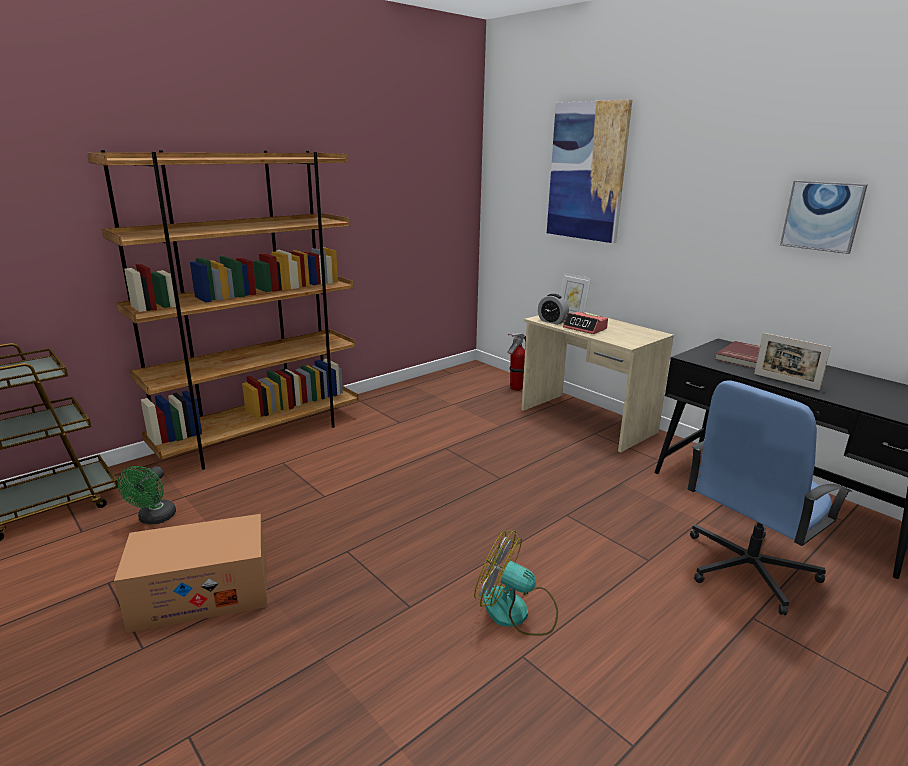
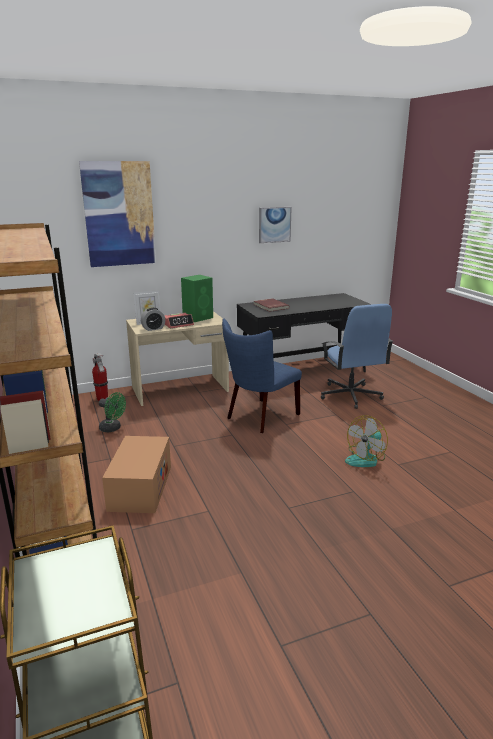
camera: 70 degrees left, 0 degrees up
cardboard box [114,514,267,633] -> cardboard box moved to [102,436,171,513]
green fan [117,466,176,524] -> green fan moved to [99,392,126,432]
picture frame [754,333,831,390] -> none
none -> green speaker [181,275,213,322]
none -> blue chair [222,319,302,433]

